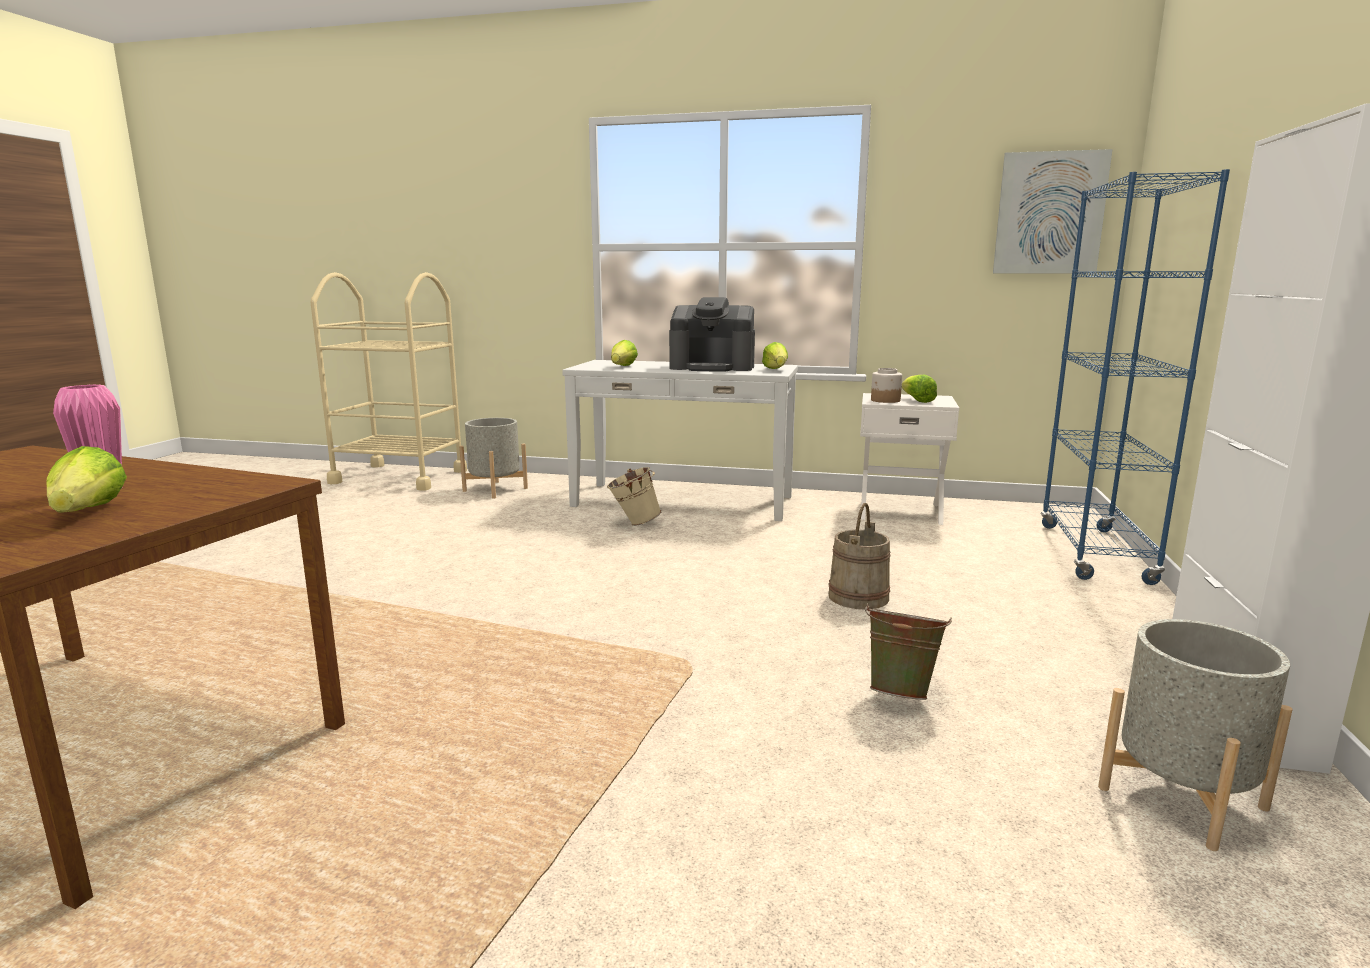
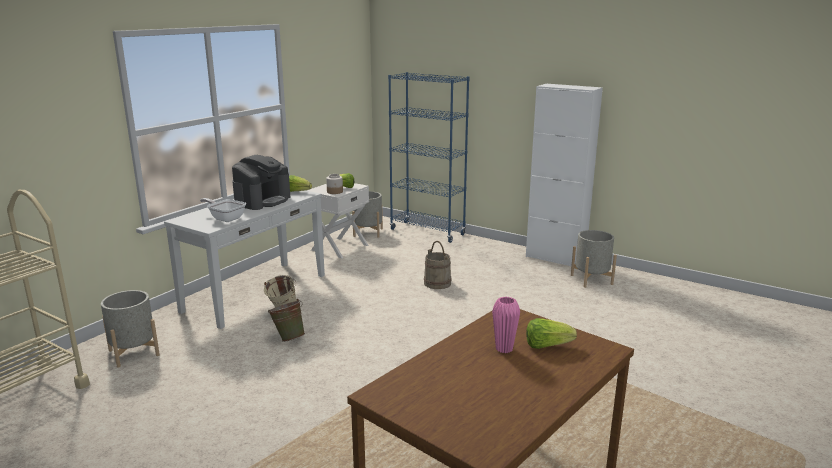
camera: 70 degrees left, 5 degrees up
lettuce [611,340,638,366] -> frying pan [200,198,246,222]
green bucket [865,603,952,700] -> green bucket moved to [268,299,305,342]
picture [993,149,1113,273] -> none
none -> grey planter [352,191,383,238]

